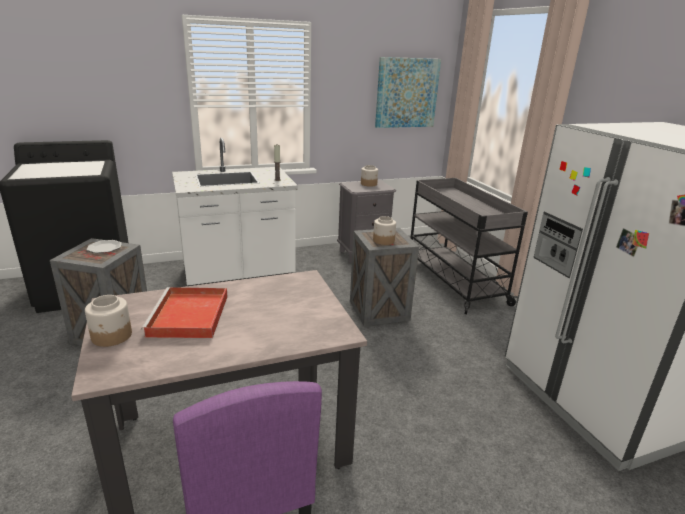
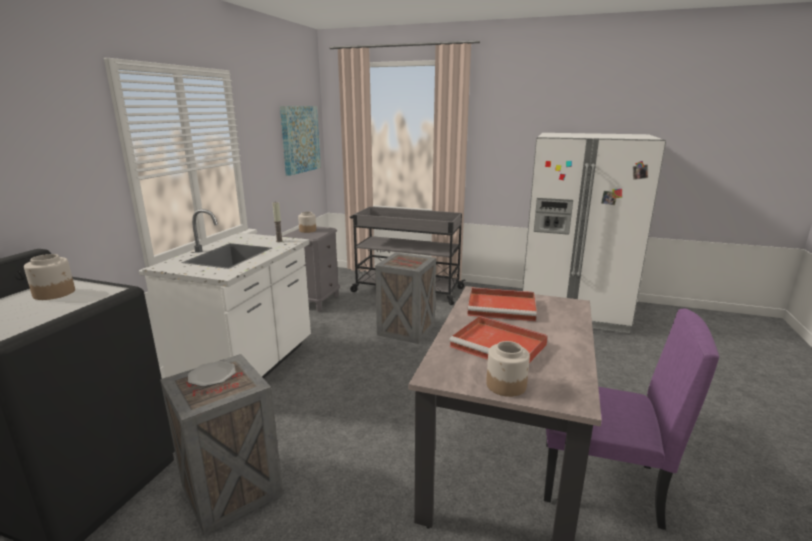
camera: 50 degrees left, 5 degrees down
jar [373,216,396,245] -> jar moved to [24,254,75,300]
none -> red tray [467,287,537,321]

